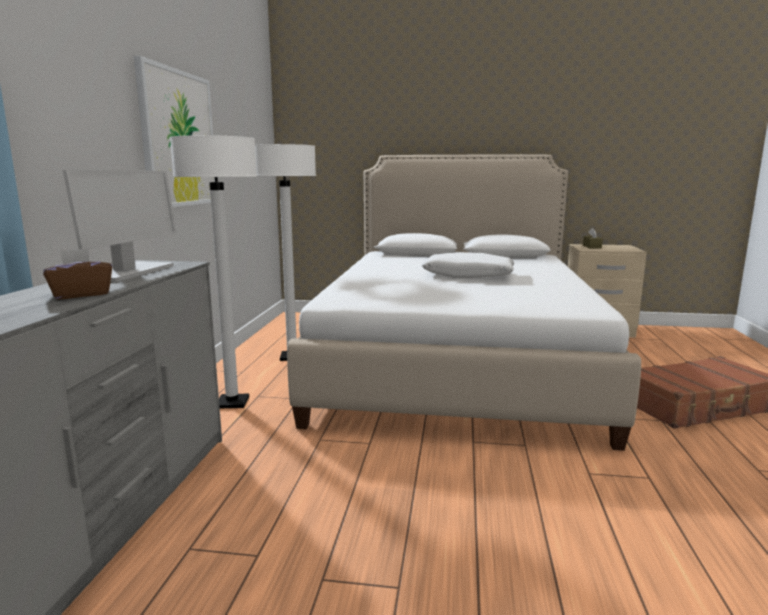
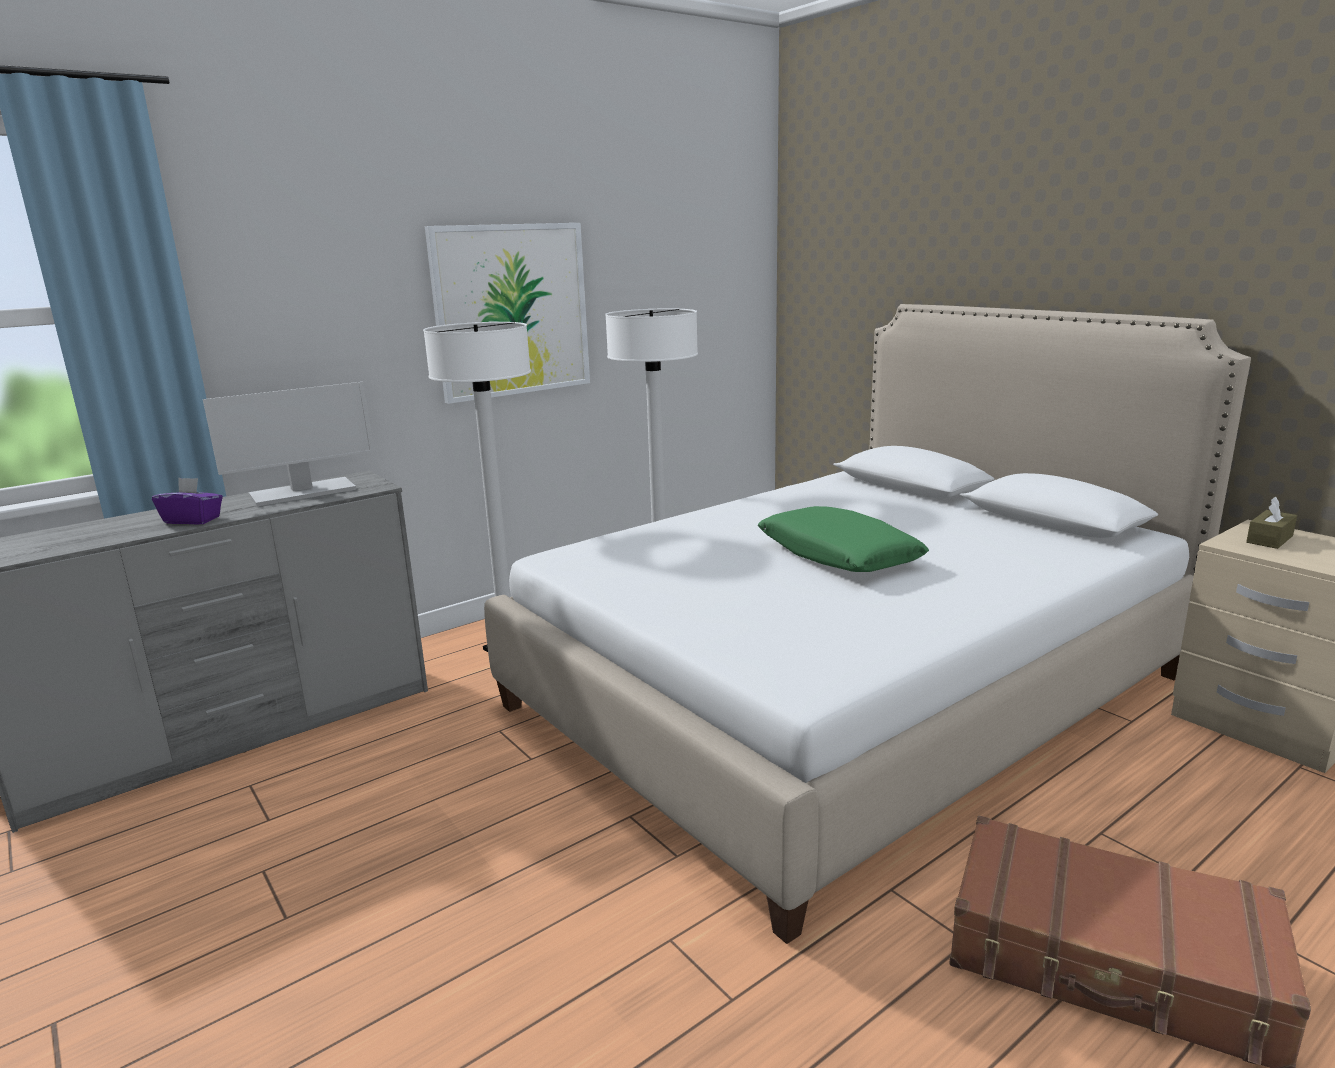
camera: 45 degrees right, 5 degrees up
brown tissue box [43,248,112,300] -> purple tissue box [152,477,223,525]
white pillow [422,252,514,278] -> green pillow [758,506,929,572]

